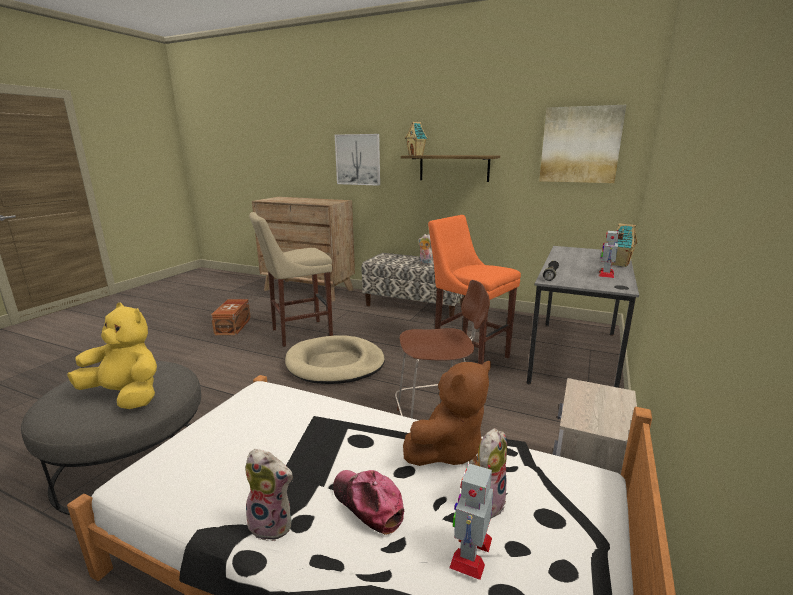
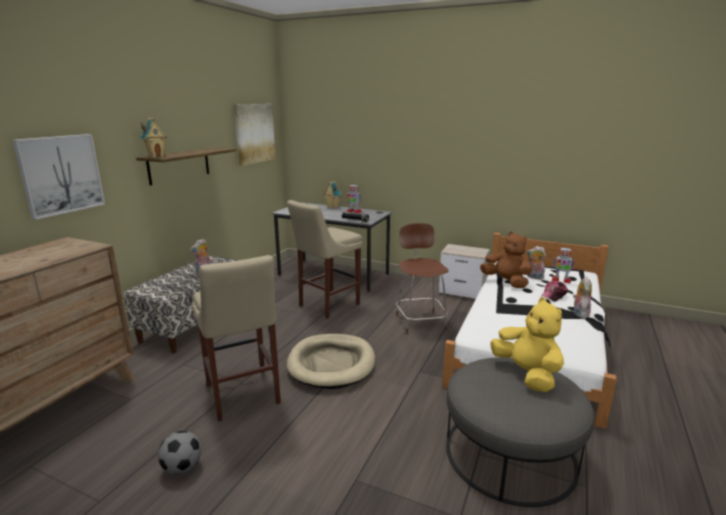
camera: 90 degrees left, 0 degrees up
yellow plush toy [67,302,157,409] -> yellow plush toy turned 135 degrees clockwise [491,297,564,392]
brown storage box [211,299,251,335] -> football [158,431,201,475]
orange stool [428,215,521,364] -> beige stool [287,200,363,319]

